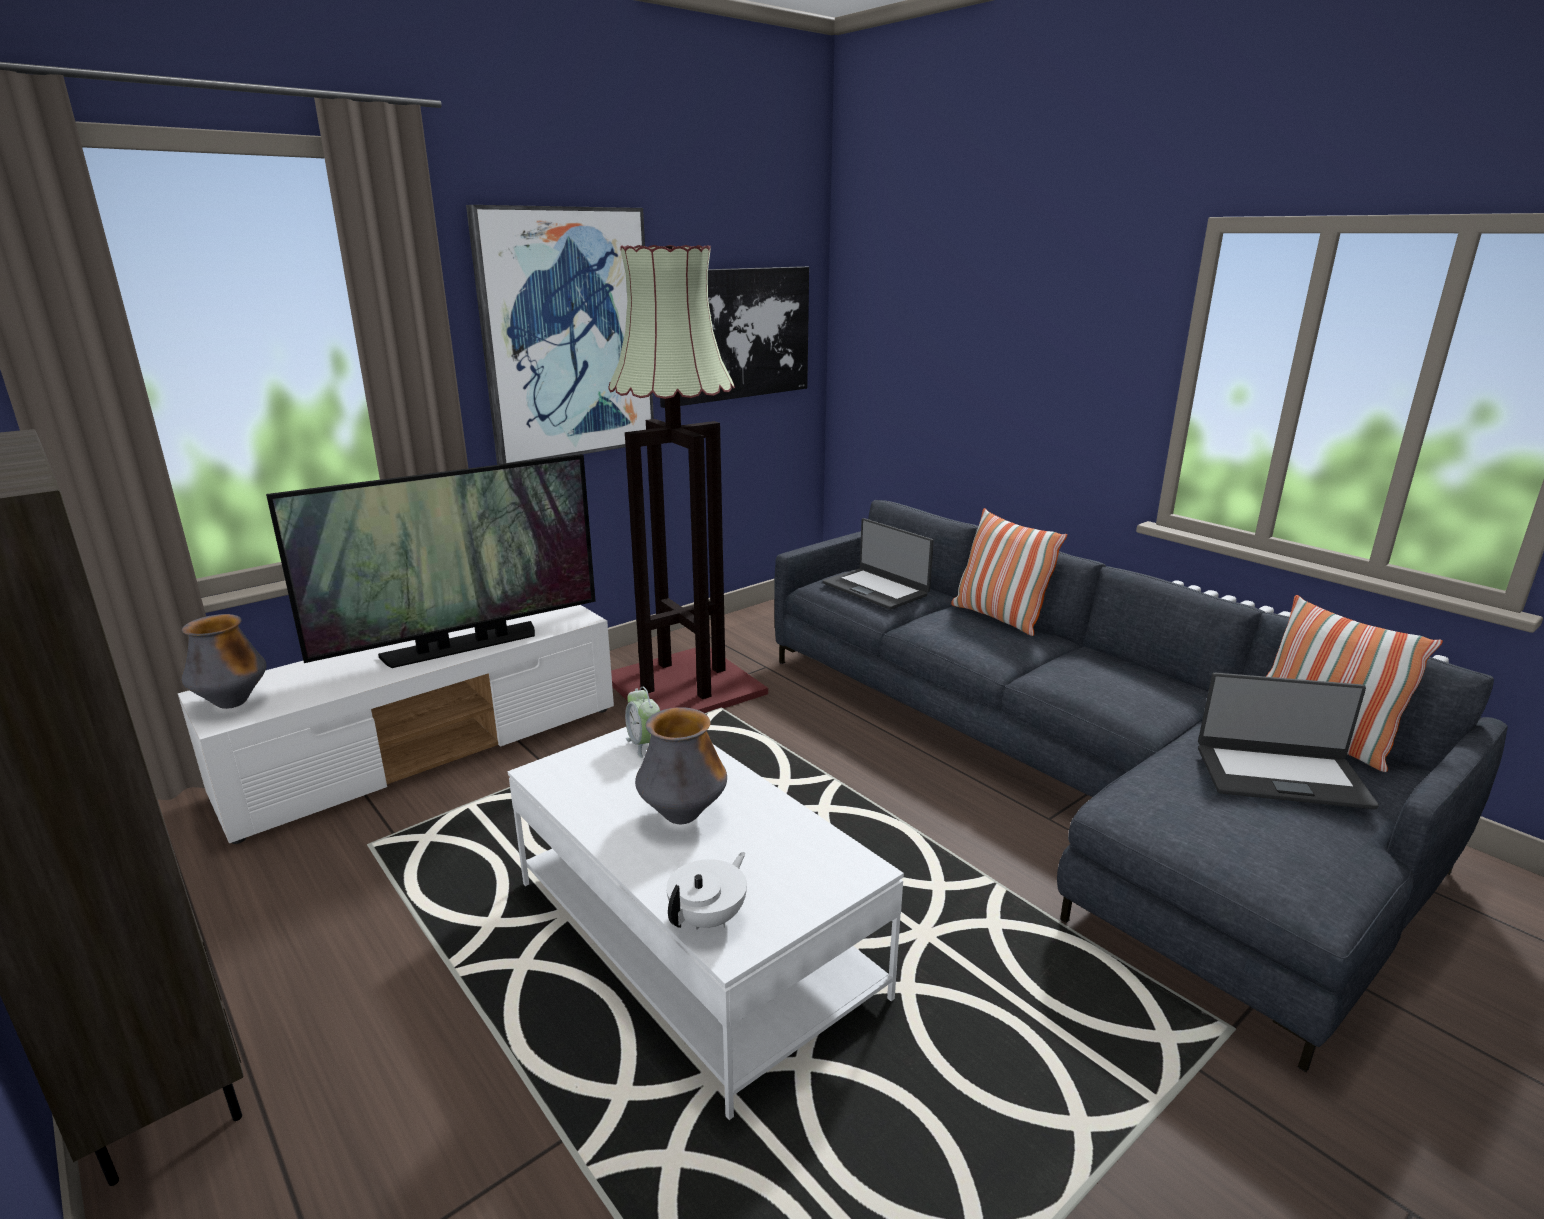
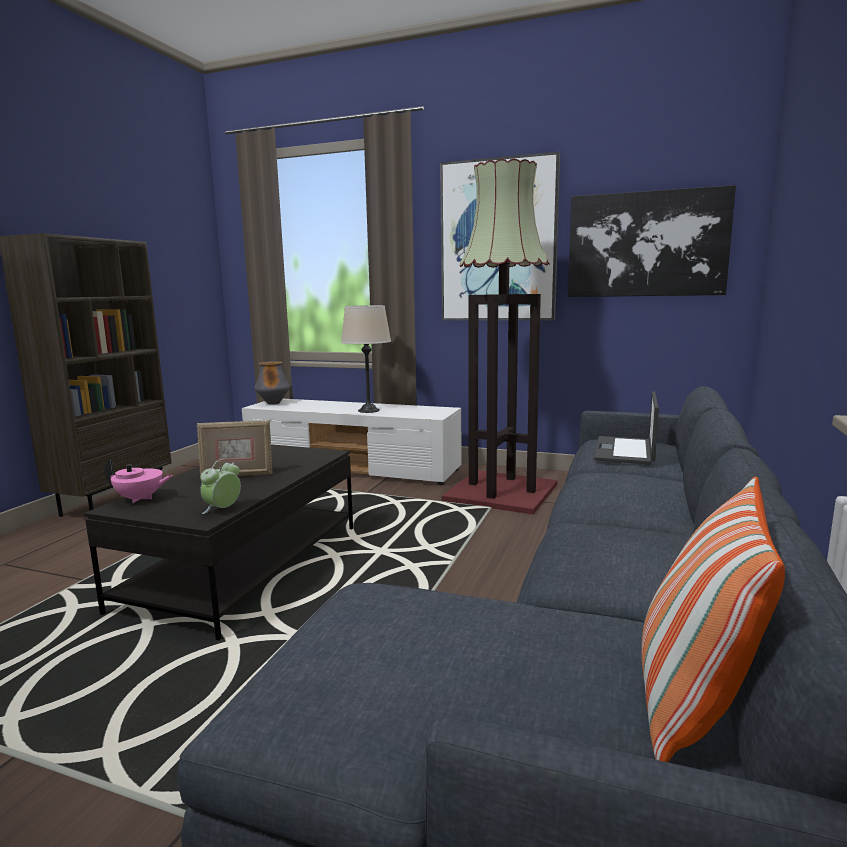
camera: 60 degrees right, 10 degrees down
television [266,454,596,668] -> beige table lamp [341,305,391,413]
white coffee table [508,727,904,1120] -> black coffee table [84,444,353,640]
alarm clock [625,687,660,758] -> alarm clock moved to [200,459,241,514]
vase [635,707,727,824] -> picture frame [197,420,273,477]
white teapot [666,852,747,930] -> pink teapot [104,459,173,503]
pillow [951,508,1067,636] -> none
laptop [1198,673,1379,809] -> none

